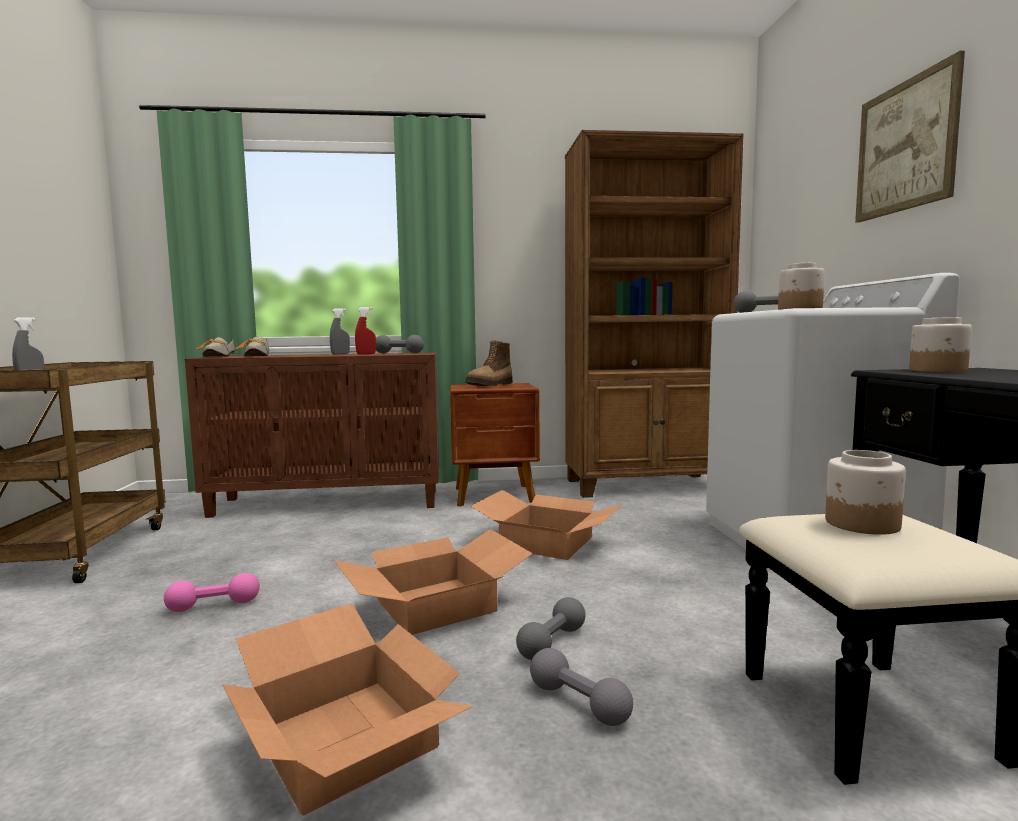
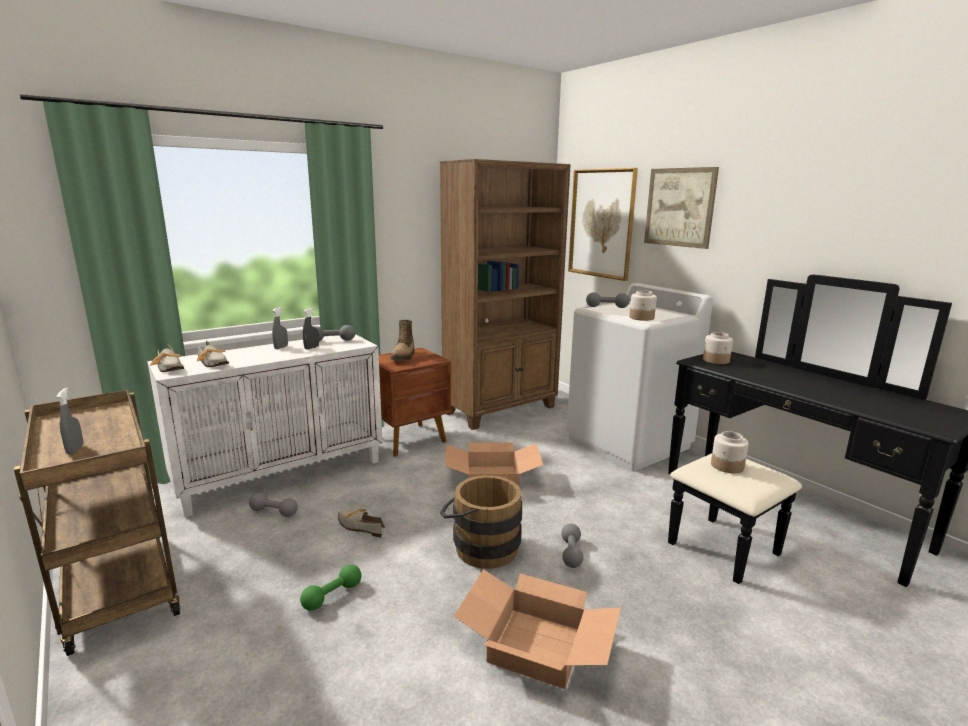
camera: 30 degrees left, 10 degrees up
pink dumbbell [164,573,260,612] -> green dumbbell [300,565,361,611]
brown cabinet [185,353,439,518] -> white cabinet [147,334,383,518]
cardboard box [334,529,533,635] -> brown bucket [440,475,522,569]
red spray bottle [355,307,376,355] -> grey spray bottle [303,308,319,350]
grey dumbbell [530,648,633,726] -> grey dumbbell moved to [249,493,298,517]
none -> shoe [338,509,385,538]
none -> picture [568,168,638,281]

